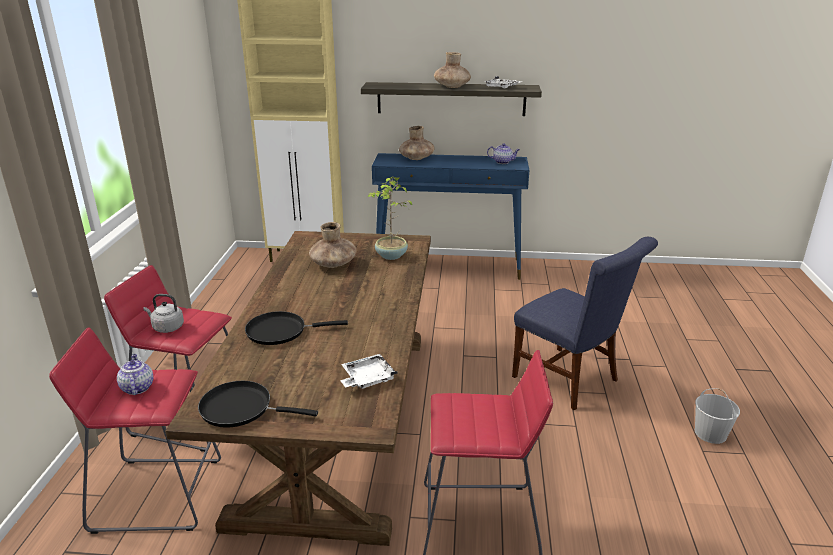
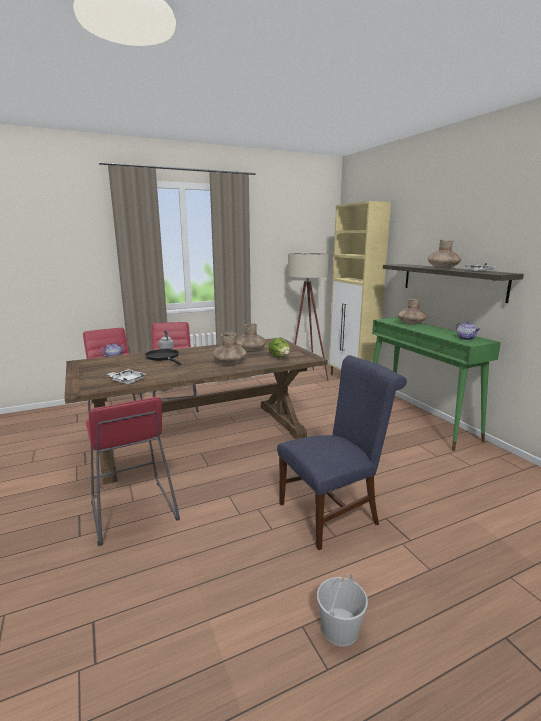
camera: 60 degrees right, 10 degrees down
black frying pan [198,381,318,428] -> none
potted plant [367,175,412,260] -> lettuce [269,338,290,358]
blue console table [372,153,530,280] -> green console table [372,317,501,451]
blue chair [512,237,658,410] -> blue chair turned 135 degrees counterclockwise [277,355,407,550]
none -> brown vase [213,332,247,365]
none -> beige floor lamp [288,253,329,381]

